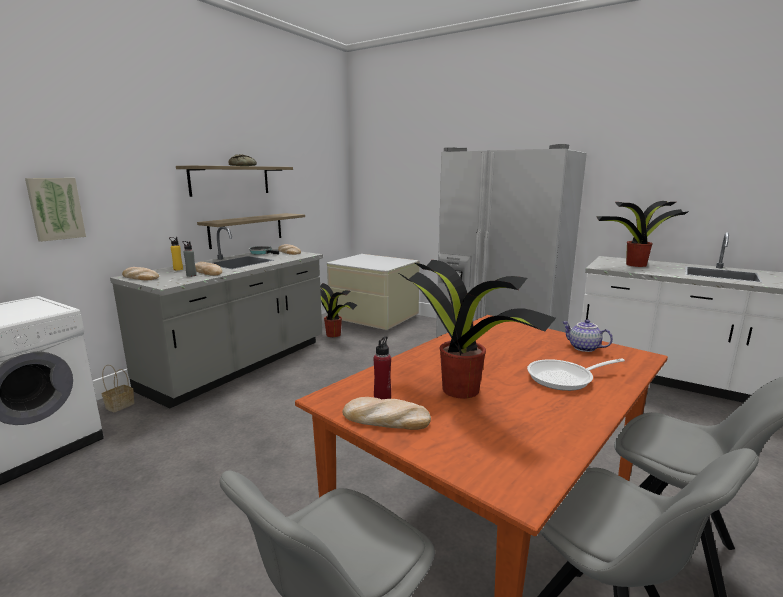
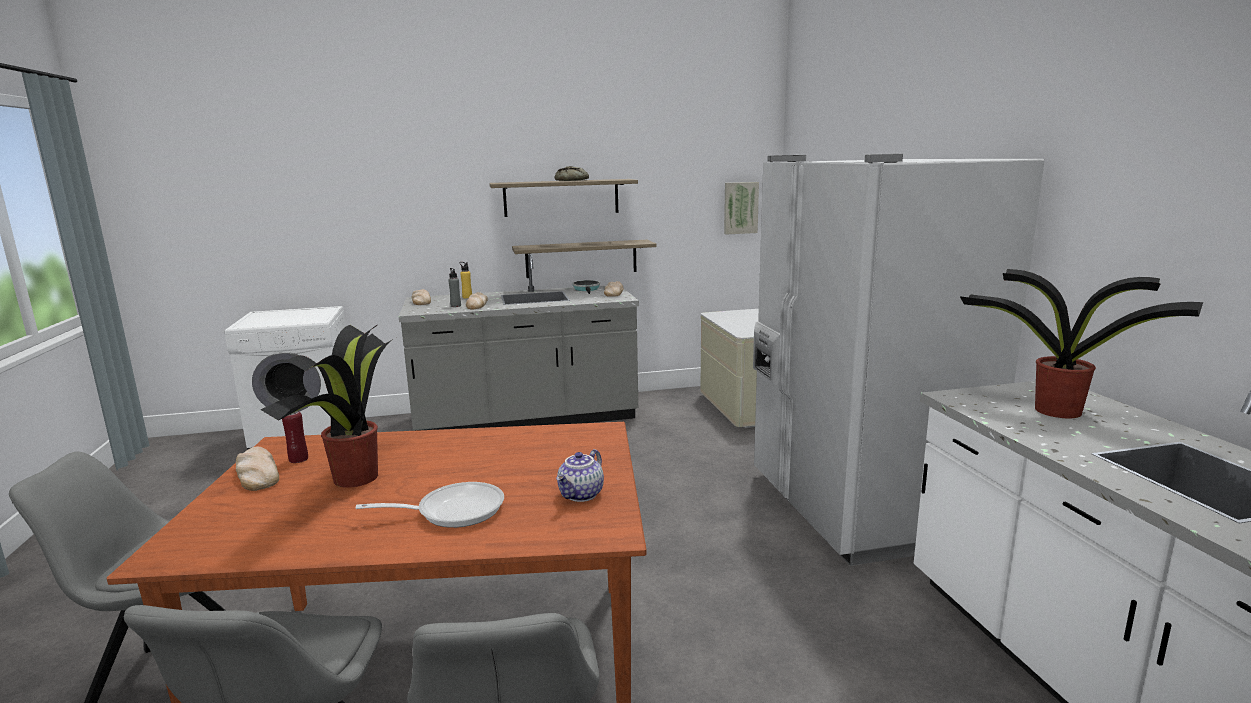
camera: 45 degrees right, 0 degrees up
picture [25,178,86,242] -> picture moved to [724,182,759,235]
basket [102,365,135,412] -> none
potted plant [320,283,357,337] -> none
frying pan [527,358,625,391] -> frying pan turned 135 degrees clockwise [356,482,504,528]
teapot [562,320,613,352] -> teapot turned 150 degrees counterclockwise [556,449,604,502]

